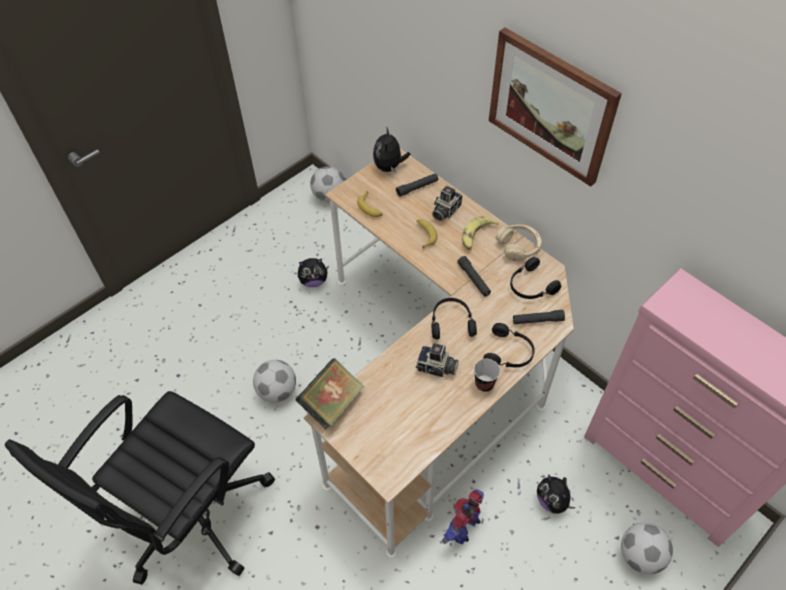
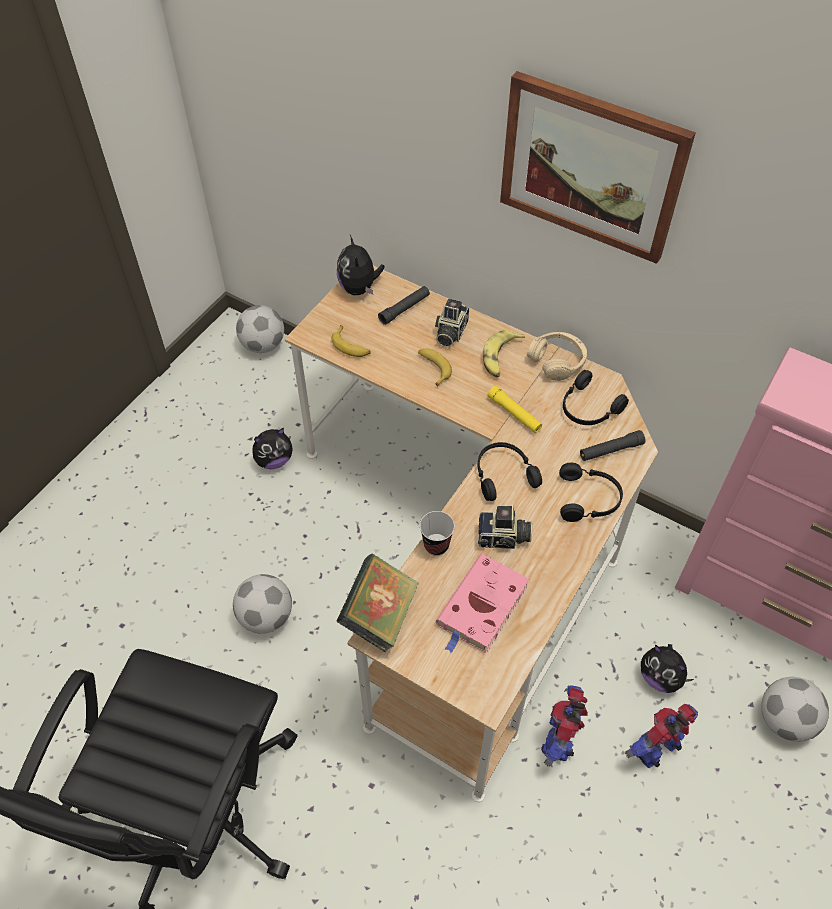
camera: 15 degrees left, 0 degrees up
black flashlight [457,256,491,297] -> yellow flashlight [487,386,542,433]
cup [474,359,500,392] -> cup moved to [420,511,455,556]
none -> pink book [436,554,529,653]
none -> toy robot [625,704,698,768]

